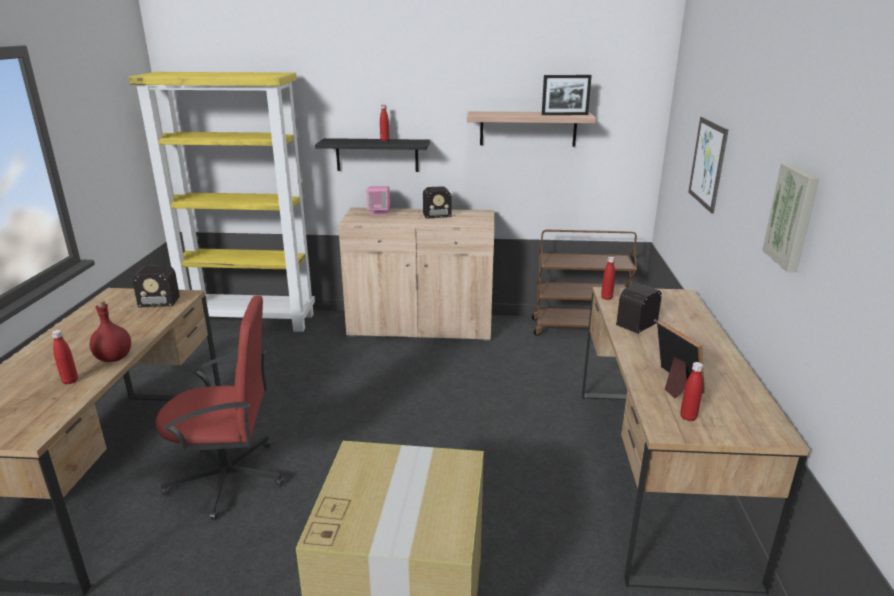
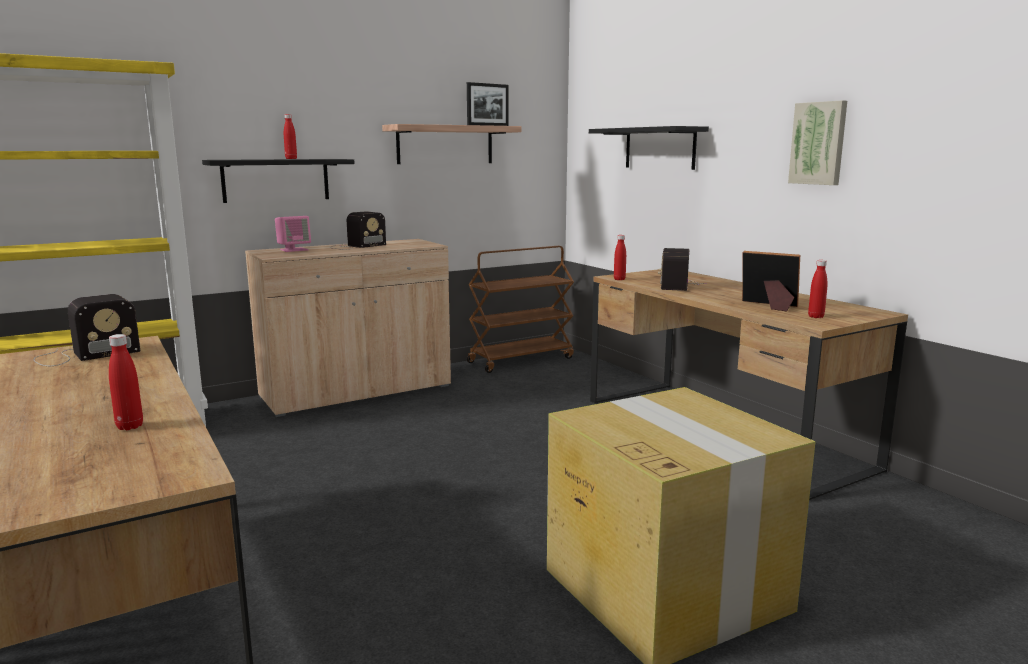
camera: 35 degrees left, 10 degrees down
red bottle [90,300,131,362] -> none
red office chair [156,296,283,520] -> none
picture [688,116,729,214] -> black shelf [589,126,709,170]

